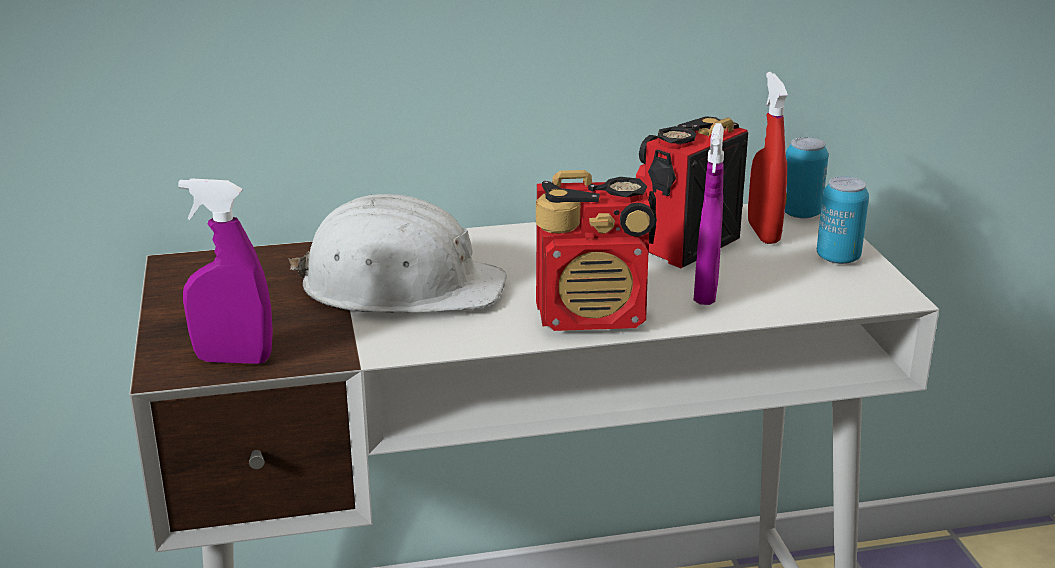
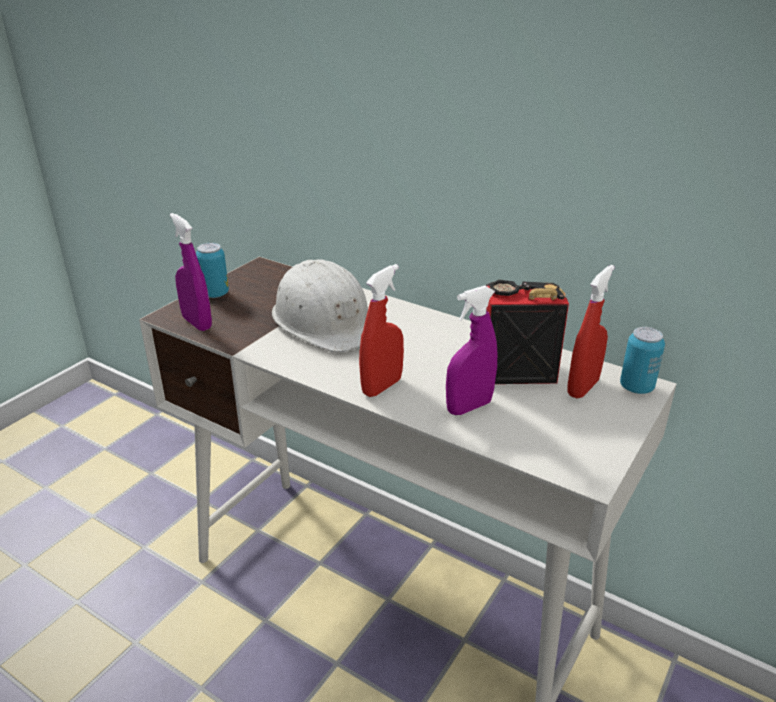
camera: 45 degrees right, 5 degrees up
radio [536,170,657,331] -> red spray bottle [359,264,404,397]
can [817,176,869,264] -> can moved to [196,243,229,298]

